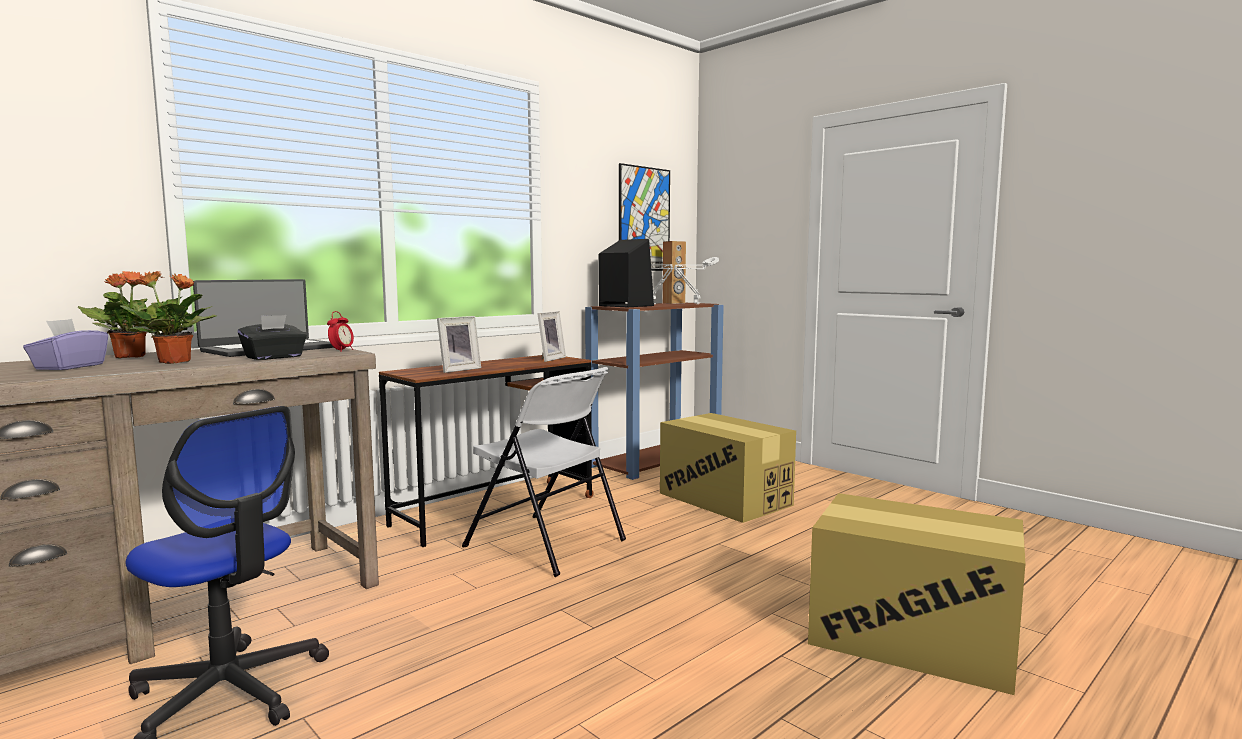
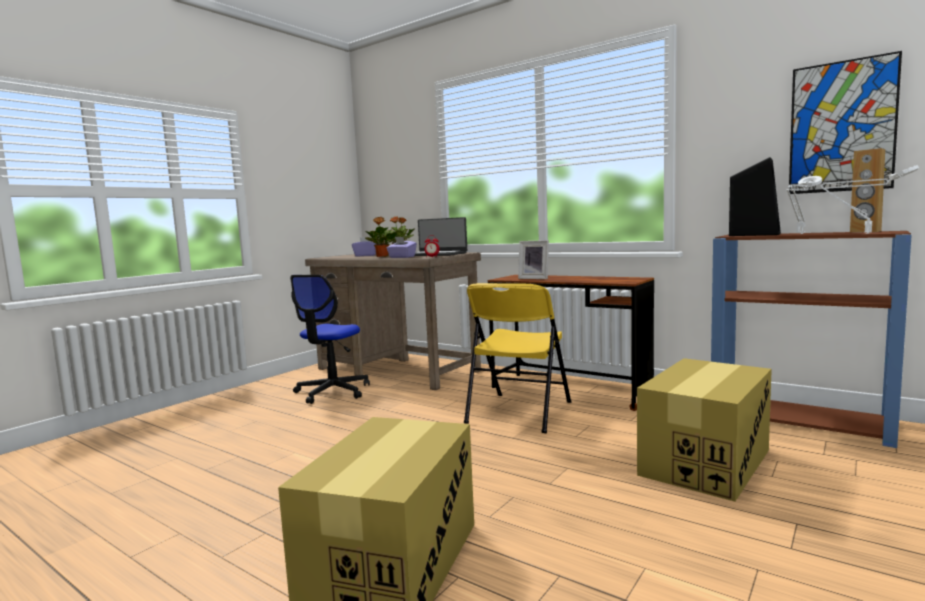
camera: 80 degrees right, 0 degrees up
black tissue box [238,315,307,360] -> purple tissue box [386,237,417,258]
white chair [462,367,626,577] -> yellow chair [464,283,572,433]
picture frame [537,311,566,362] -> none

